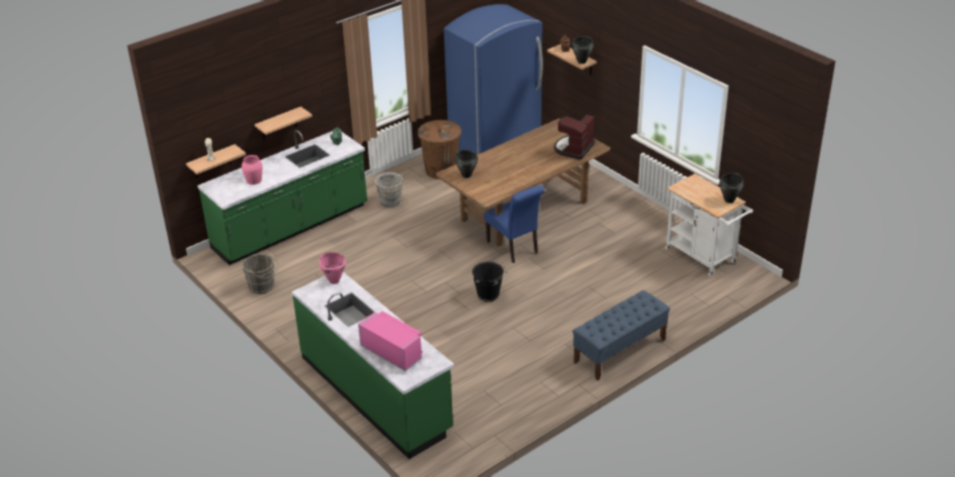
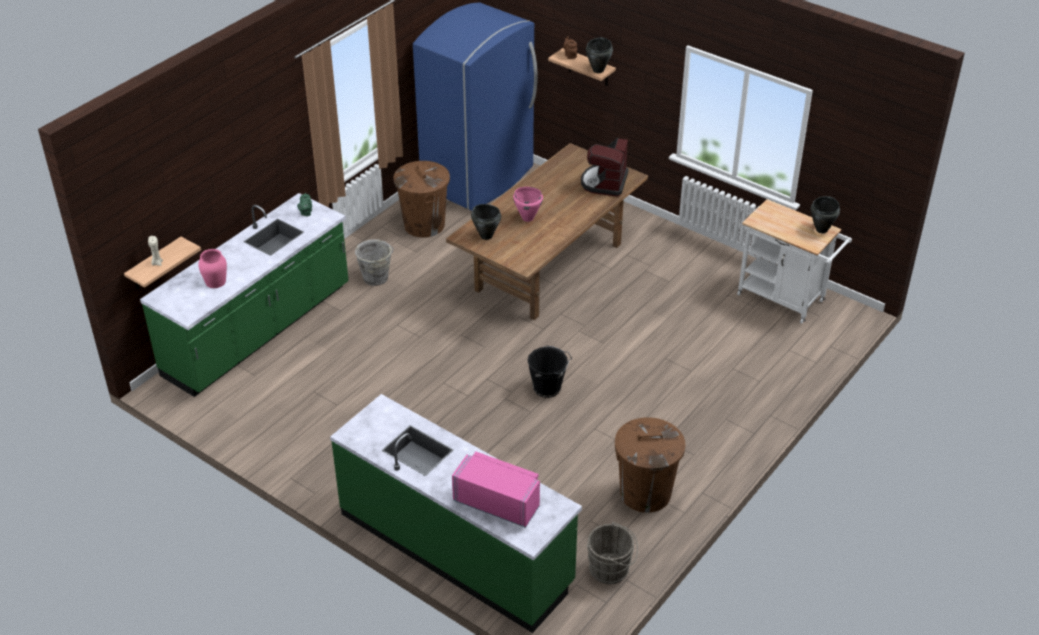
camera: 15 degrees left, 5 degrees up
grey bucket [242,253,278,294] -> grey bucket moved to [587,522,638,584]
shelf [255,107,312,139] -> none
pink cooking pot [319,252,346,284] -> pink cooking pot moved to [513,187,543,222]
blue chair [484,185,545,263] -> none
blue bench [573,290,670,381] -> none
none -> brown trash can [615,417,685,513]

